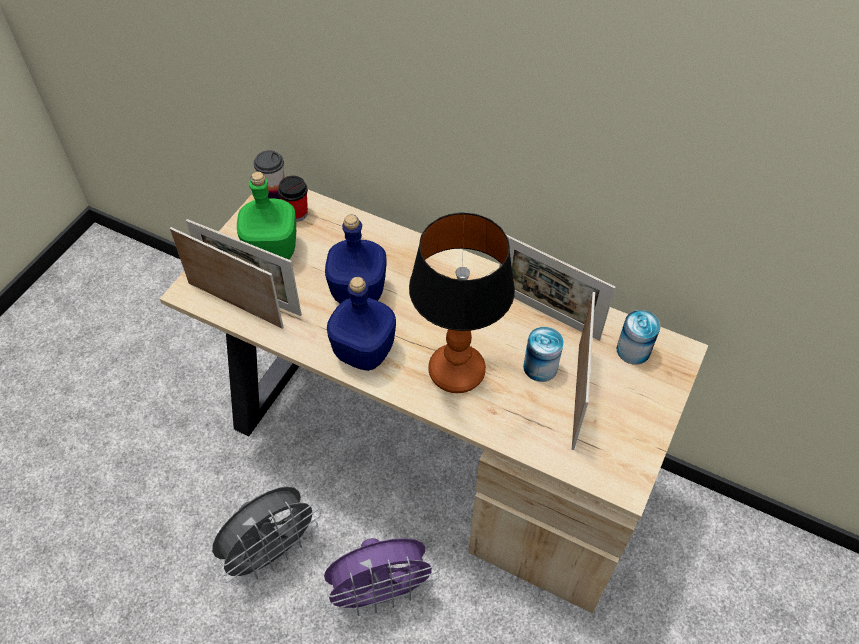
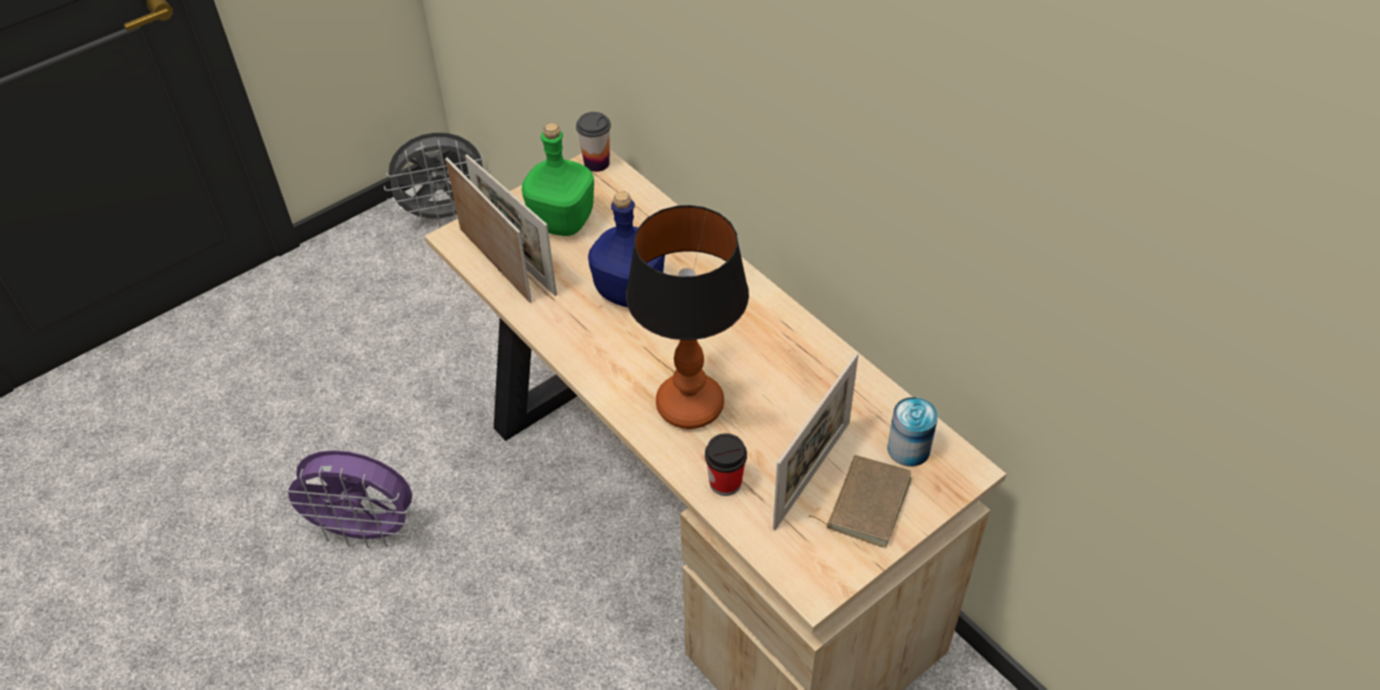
camera: 25 degrees right, 5 degrees down
grey fan [212,487,321,585] -> grey fan moved to [384,132,491,226]
cup [278,176,308,222] -> cup moved to [705,433,747,496]
purple fan [321,538,440,616] -> purple fan moved to [279,450,414,549]
blue bottle [327,277,396,371] -> none
picture frame [499,235,615,341] -> none
can [523,327,564,382] -> none
none -> brown book [808,455,912,548]

